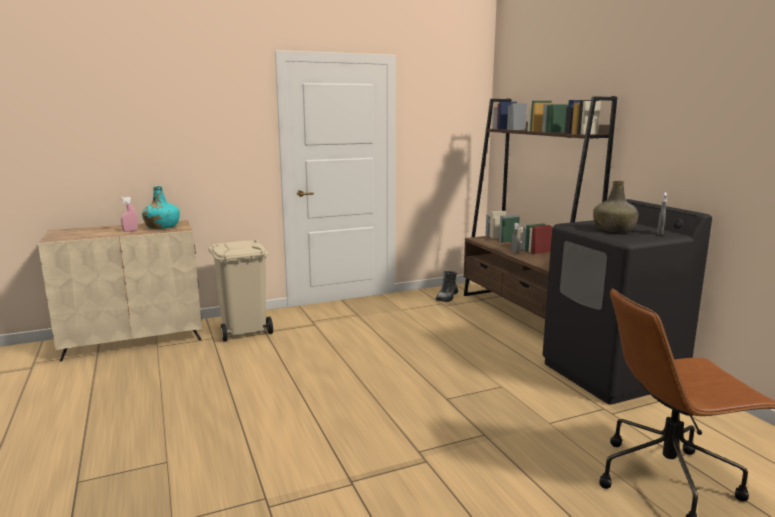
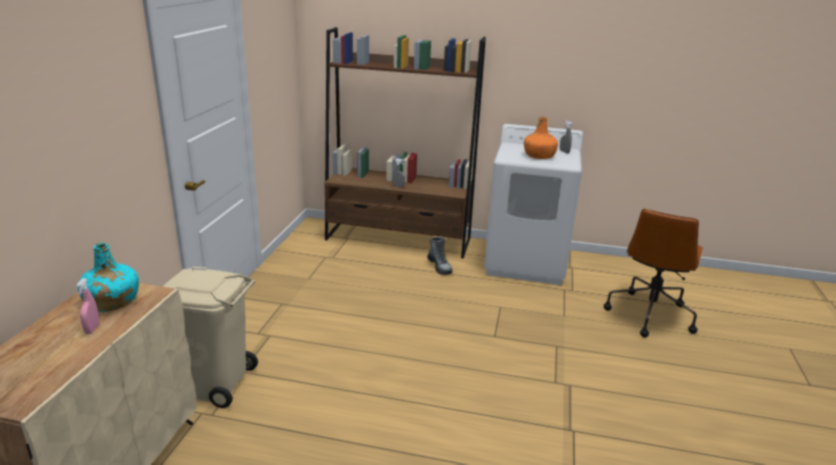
camera: 55 degrees left, 10 degrees up
boot [436,271,458,302] -> boot moved to [427,237,453,275]
black washing machine [542,199,712,405] -> white washing machine [484,124,583,285]
green bottle [593,180,638,232] -> orange bottle [524,117,558,159]

